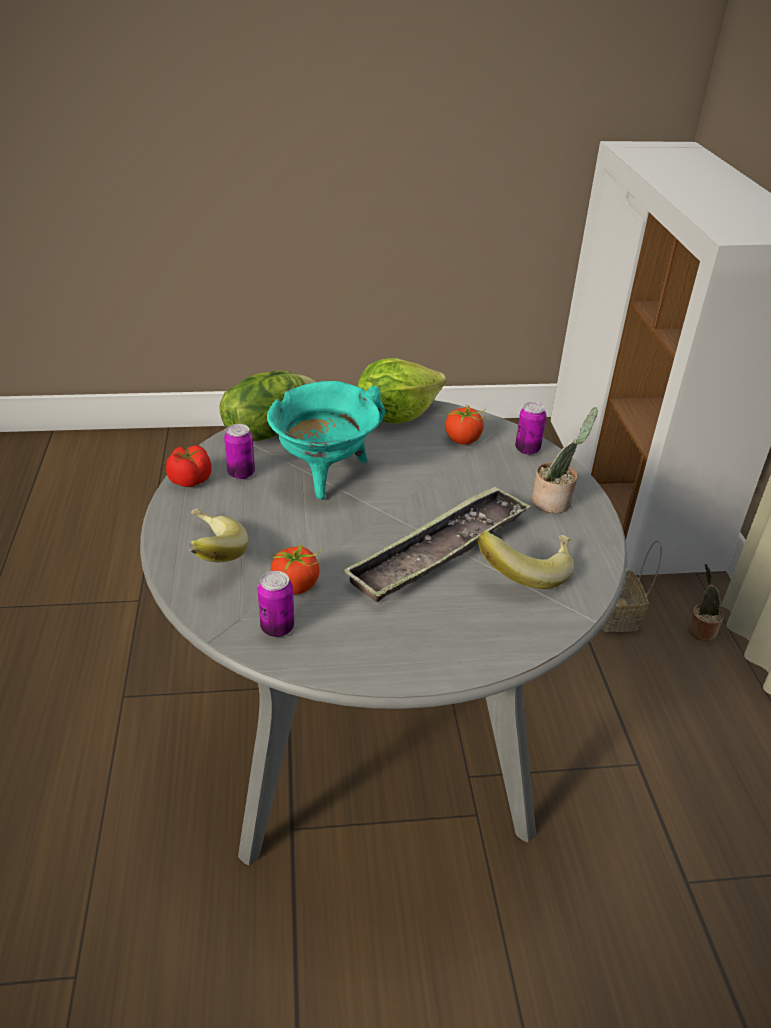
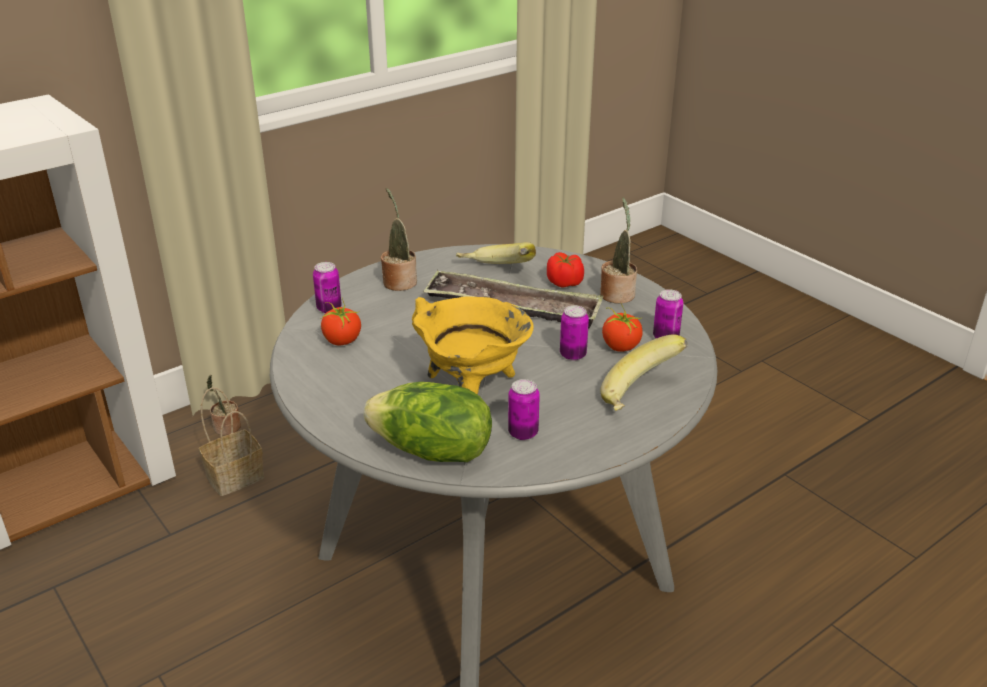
camera: 120 degrees left, 5 degrees down
tomato [166,445,212,487] -> tomato moved to [547,252,584,288]
turquoise cooking pot [267,381,385,500] -> yellow cooking pot [412,297,534,394]
lettuce [357,358,446,423] -> none
none -> can [560,305,589,361]
none -> potted plant [600,197,637,303]

